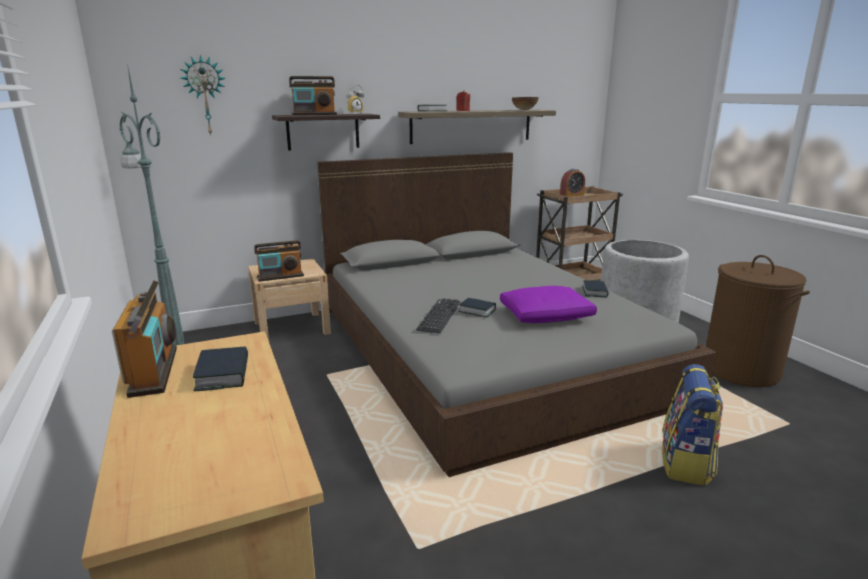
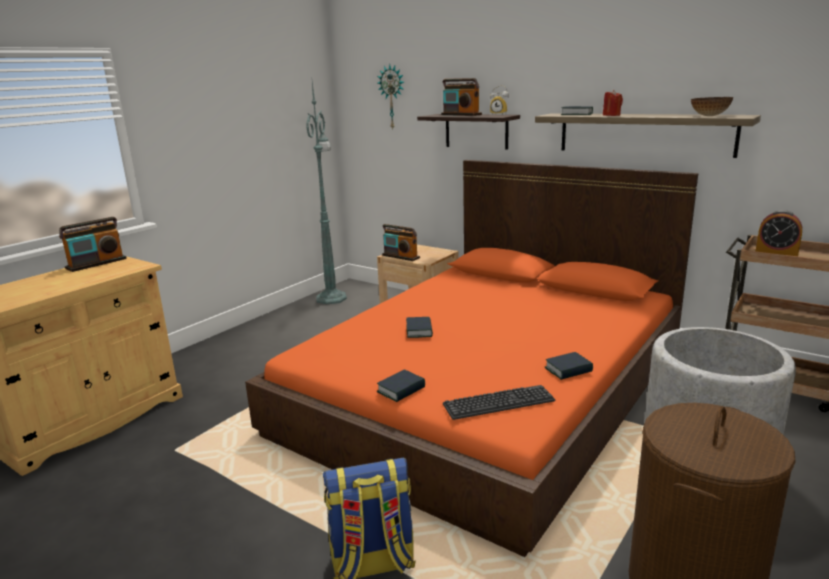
camera: 60 degrees right, 0 degrees up
book [193,347,248,391] -> book moved to [377,369,425,402]
grey bed [317,152,717,477] -> orange bed [245,160,698,557]
keyboard [416,298,460,333] -> keyboard moved to [443,385,555,420]
purple pillow [500,286,597,323] -> none

